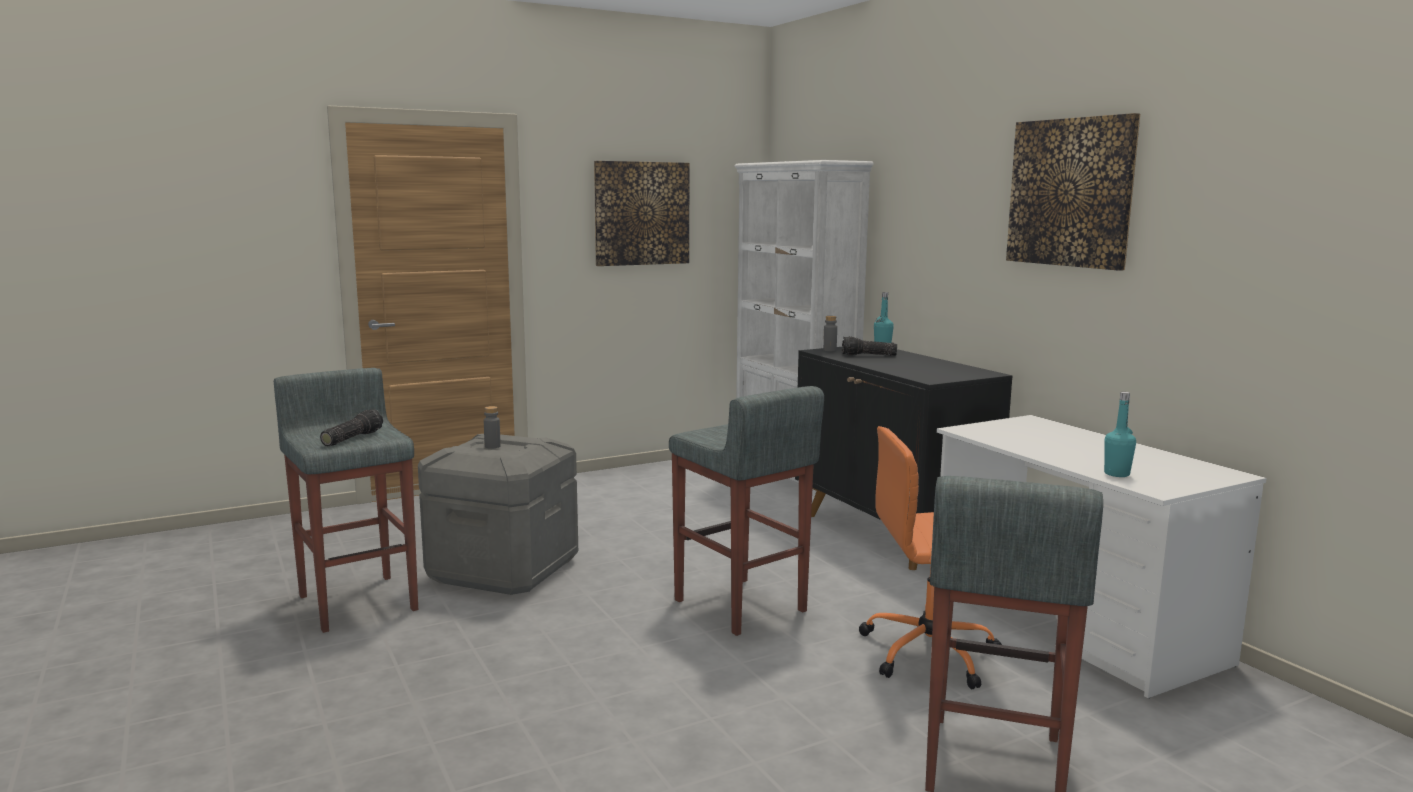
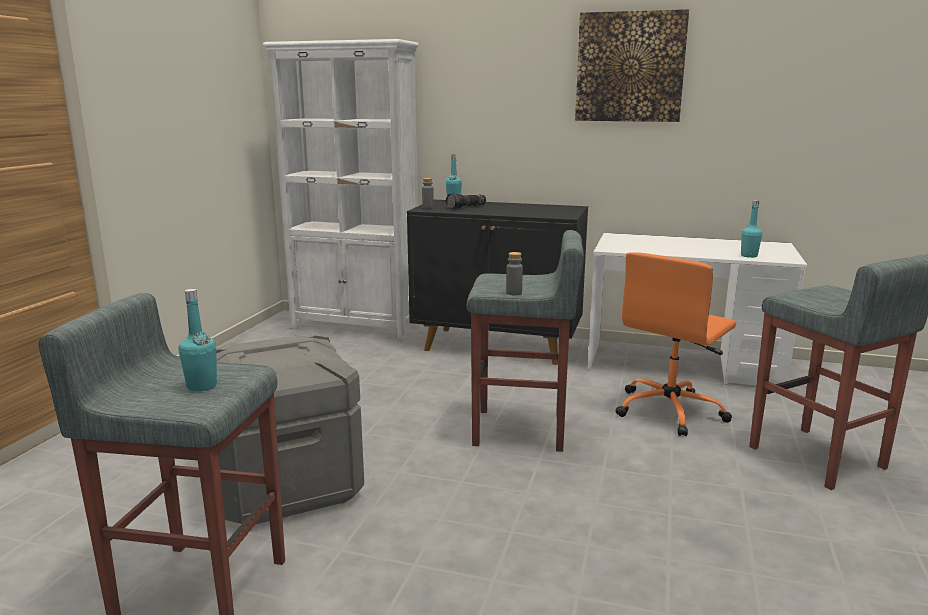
camera: 45 degrees left, 5 degrees up
flashlight [320,409,383,446] -> turquoise bottle [178,289,217,392]
grey bottle [484,406,501,449] -> grey bottle moved to [506,252,523,296]
picture [594,161,689,266] -> none

